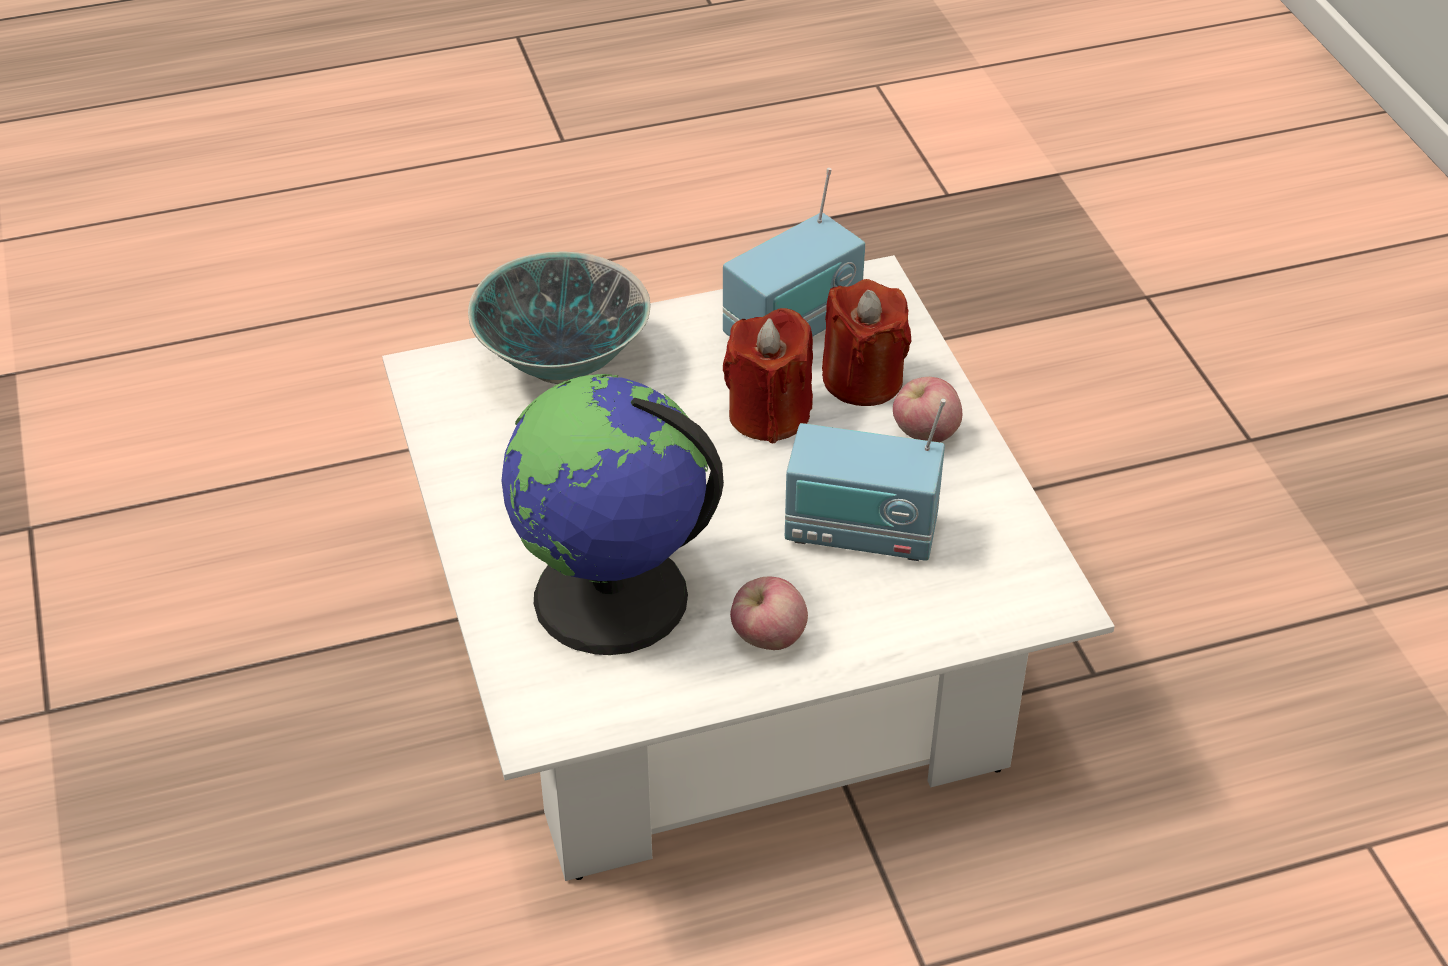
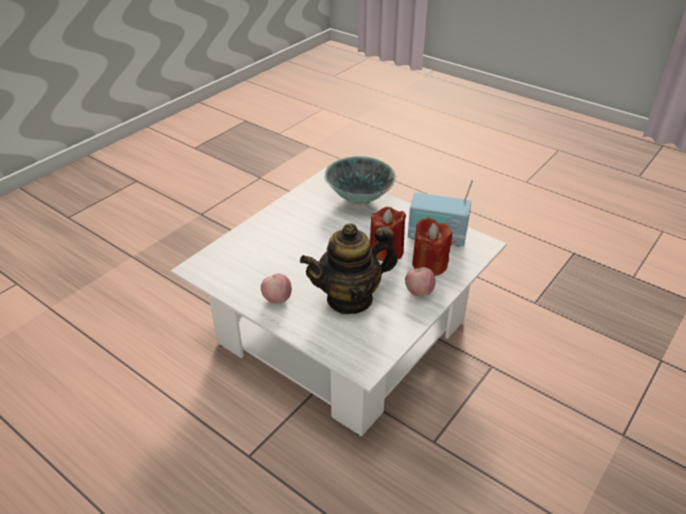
camera: 55 degrees right, 5 degrees down
globe [501,374,724,655] -> none
radio [785,399,946,561] -> teapot [300,223,398,314]

